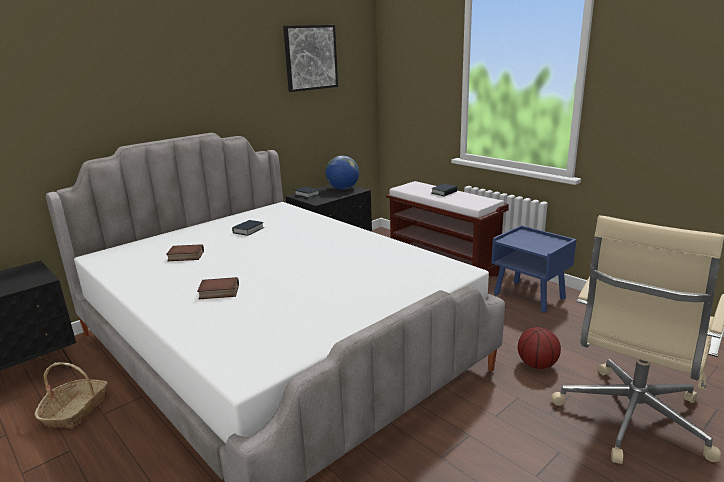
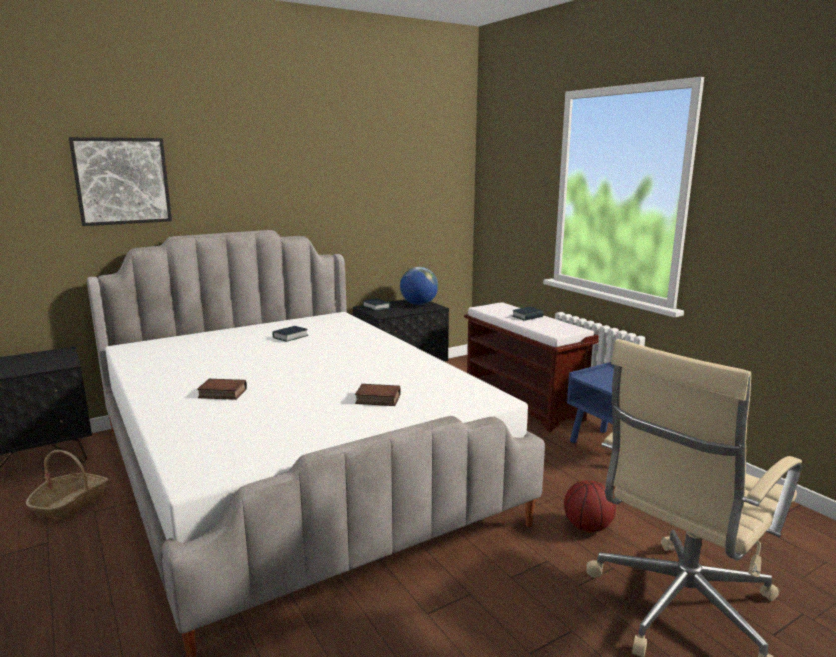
camera: 10 degrees right, 5 degrees down
book [166,244,204,261] -> book moved to [355,384,401,406]
picture [283,25,338,92] -> picture moved to [69,137,172,226]

